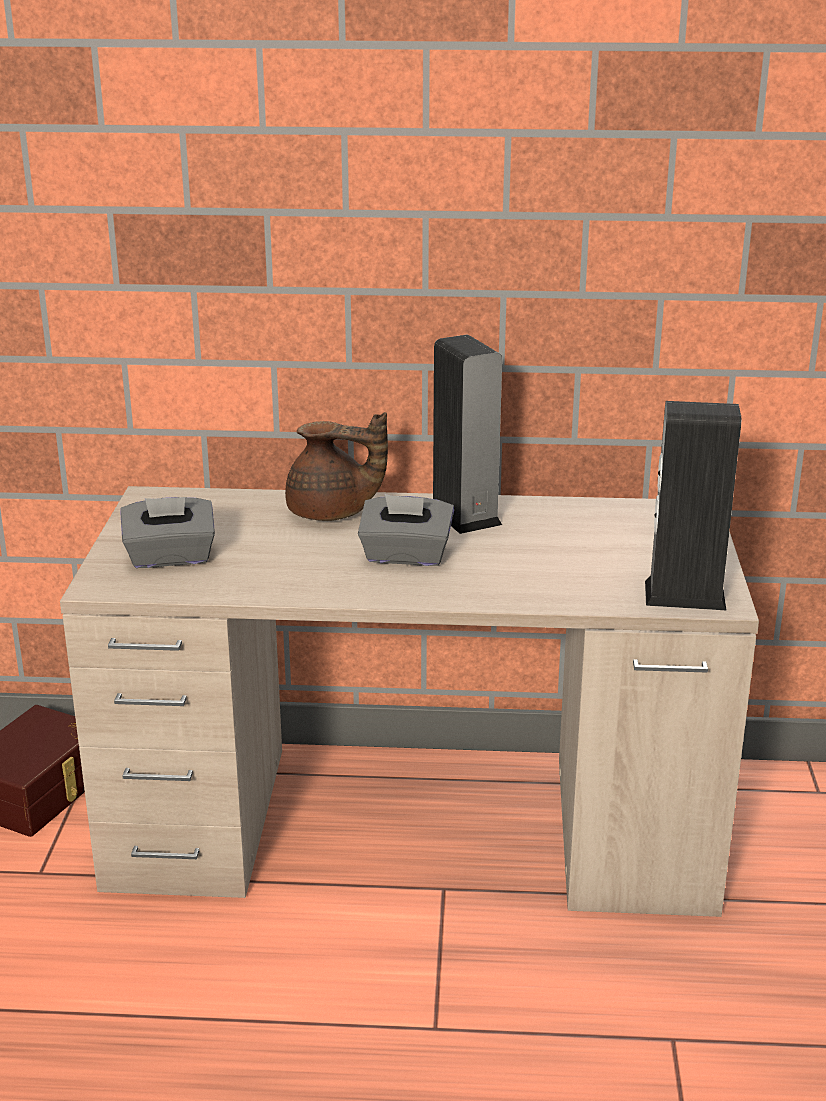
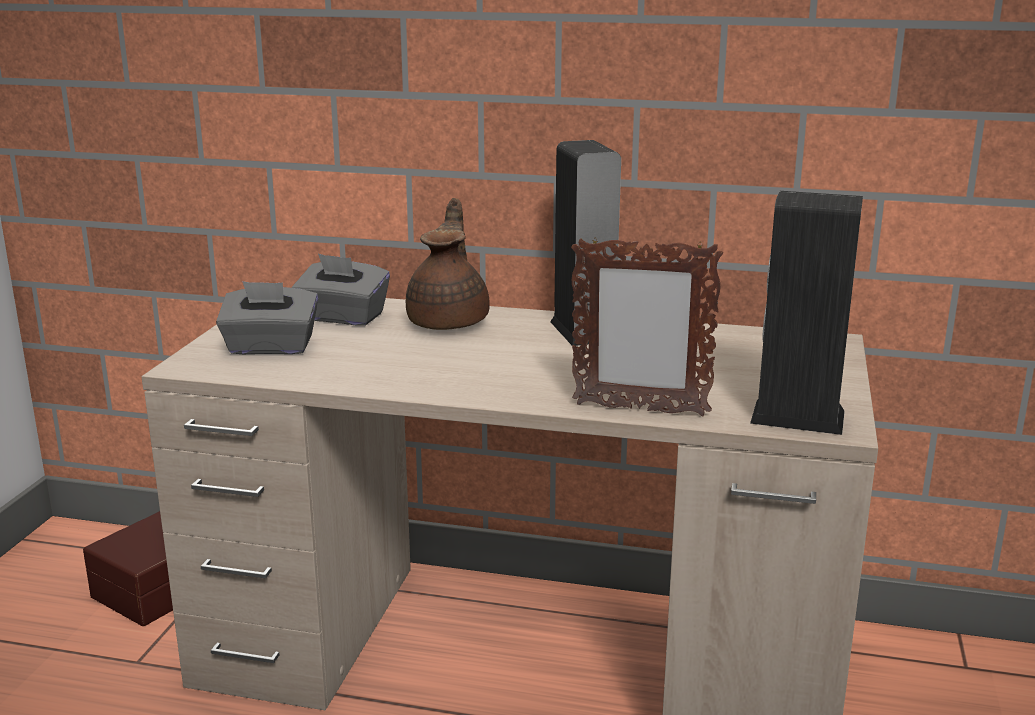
camera: 10 degrees right, 5 degrees down
brown teapot [285,412,388,521] -> brown teapot turned 105 degrees counterclockwise [406,198,490,330]
grey tissue box [358,494,454,566] -> grey tissue box moved to [292,254,390,326]
none -> picture frame [571,238,723,416]

